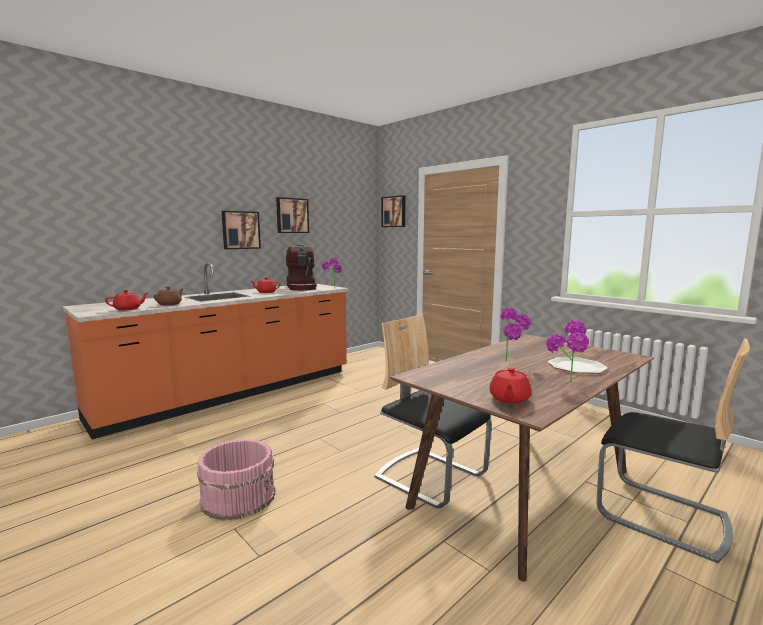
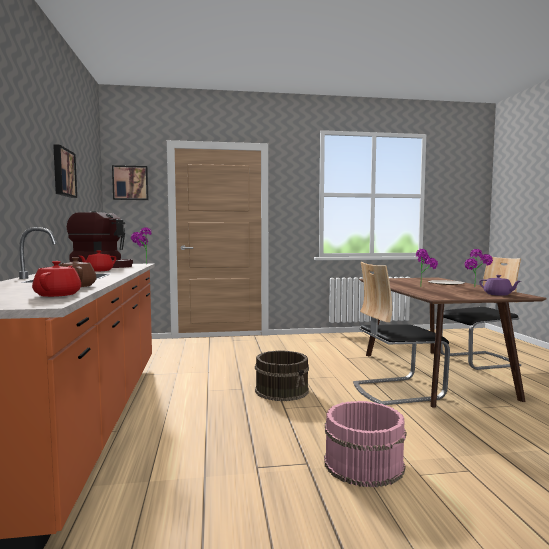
camera: 55 degrees left, 5 degrees down
picture [222,211,261,249] -> none
red teapot [489,368,532,404] -> purple teapot [479,275,521,296]
none -> brown bucket [255,350,309,401]

